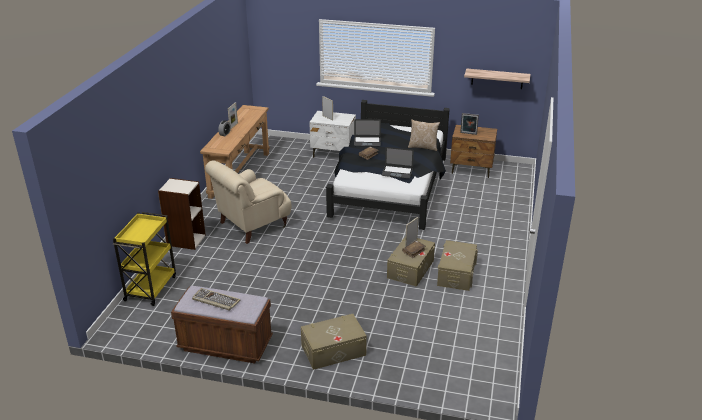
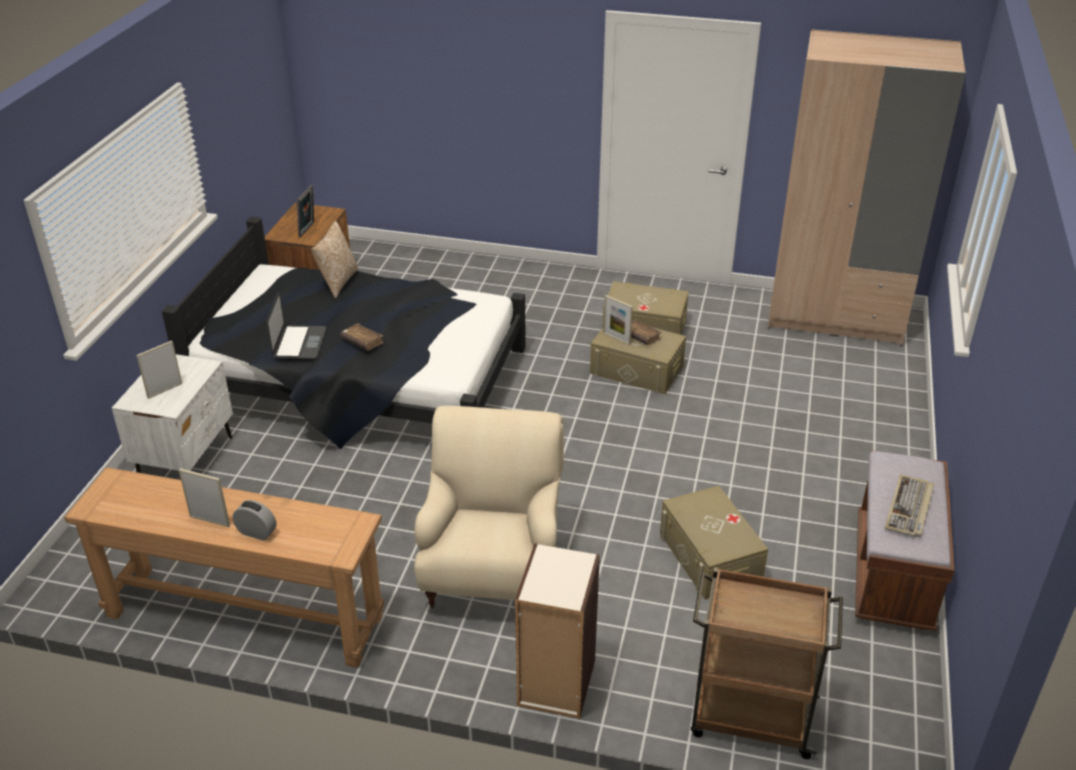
camera: 90 degrees left, 5 degrees up
yellow cart [113,212,176,306] -> brown cart [691,567,843,759]
beige armchair [205,160,292,244] -> beige armchair turned 135 degrees counterclockwise [414,406,564,609]
beige storage box [301,314,367,370] -> beige storage box moved to [660,485,768,600]
laptop [381,147,414,179] -> none
shelf [464,68,530,89] -> none
none -> beige wardrobe [768,29,966,346]

